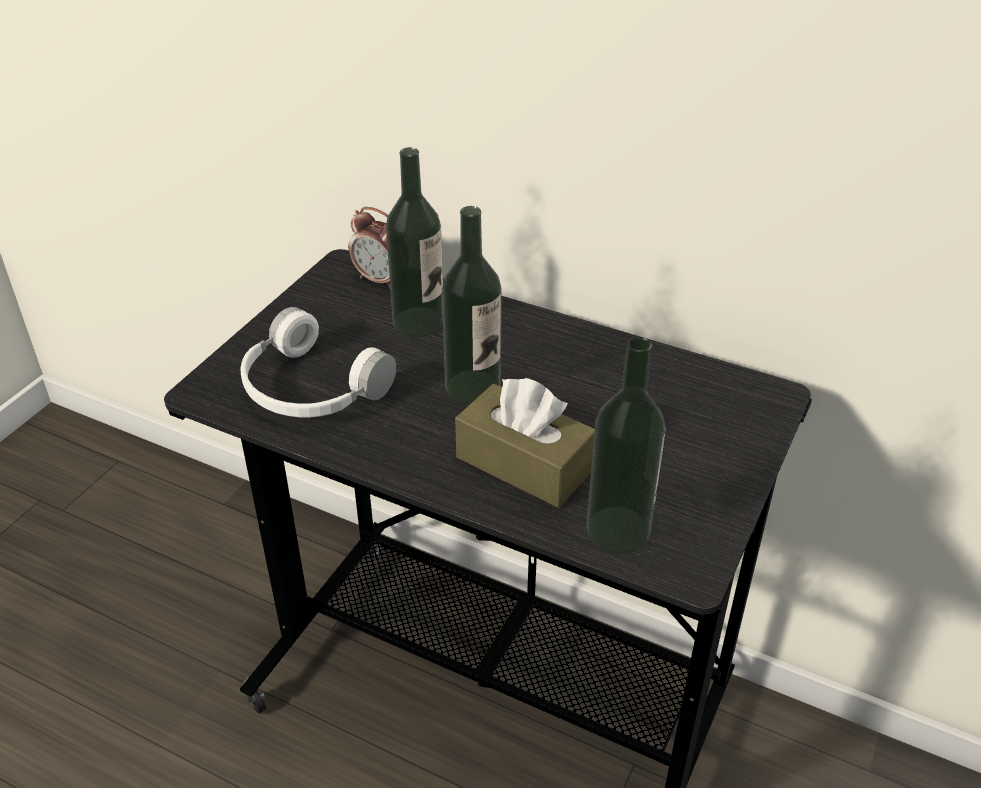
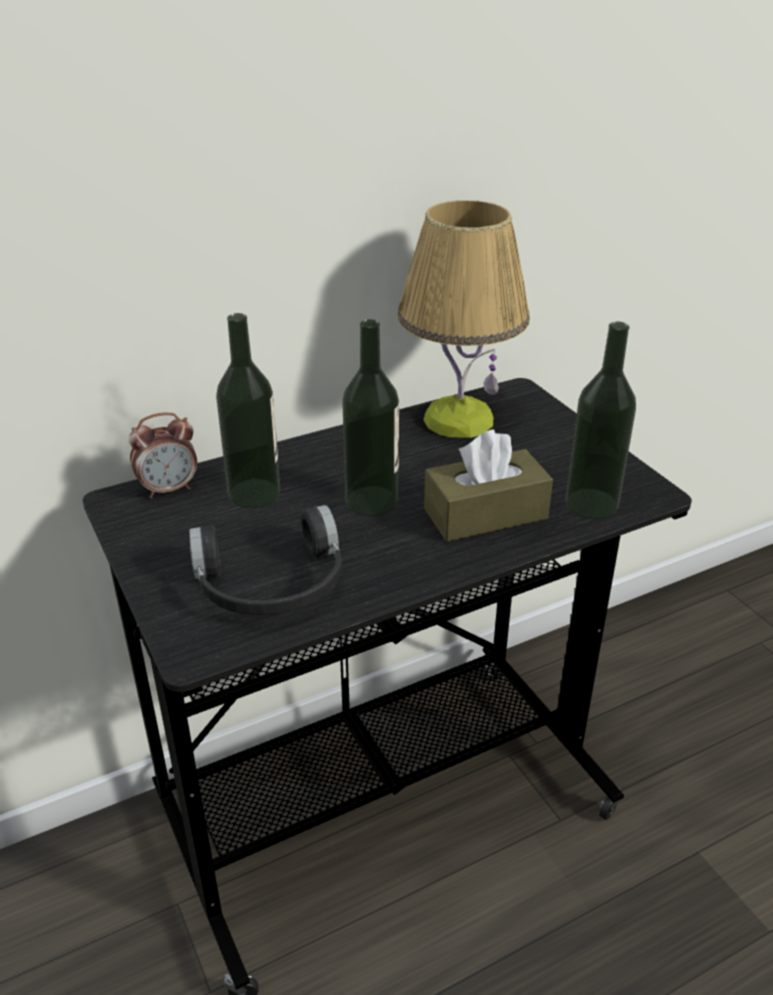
camera: 55 degrees left, 5 degrees down
white headphones [240,307,396,418] -> black headphones [189,505,342,615]
none -> table lamp [397,200,530,438]

